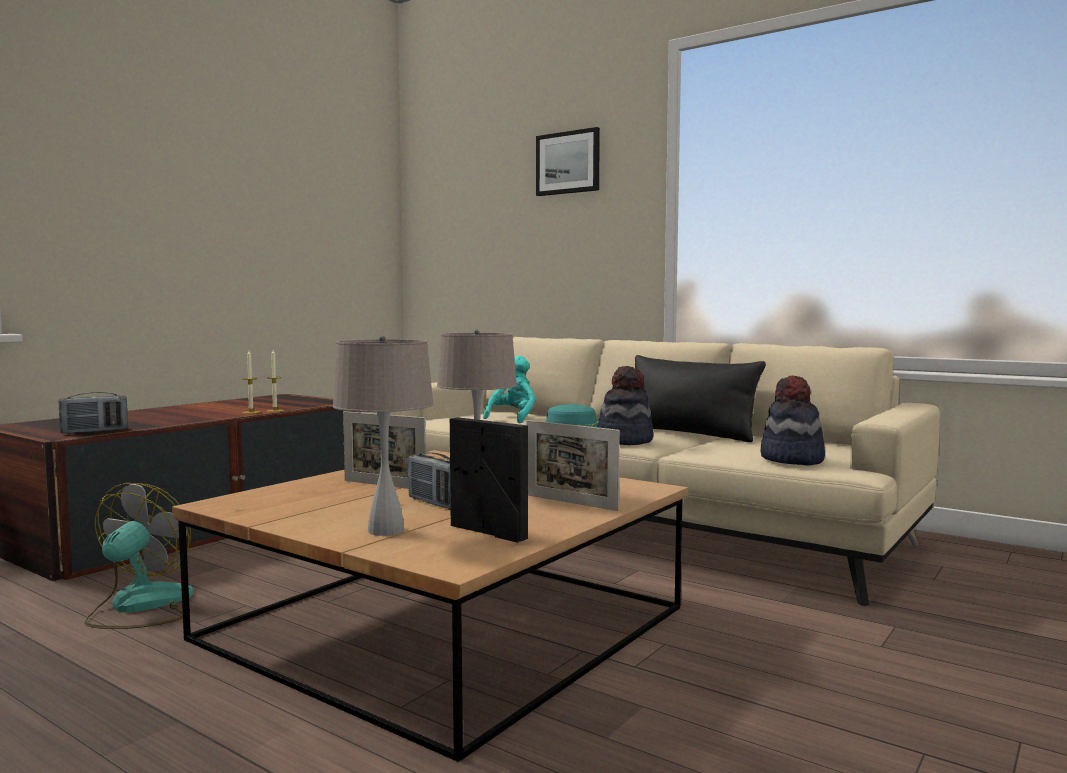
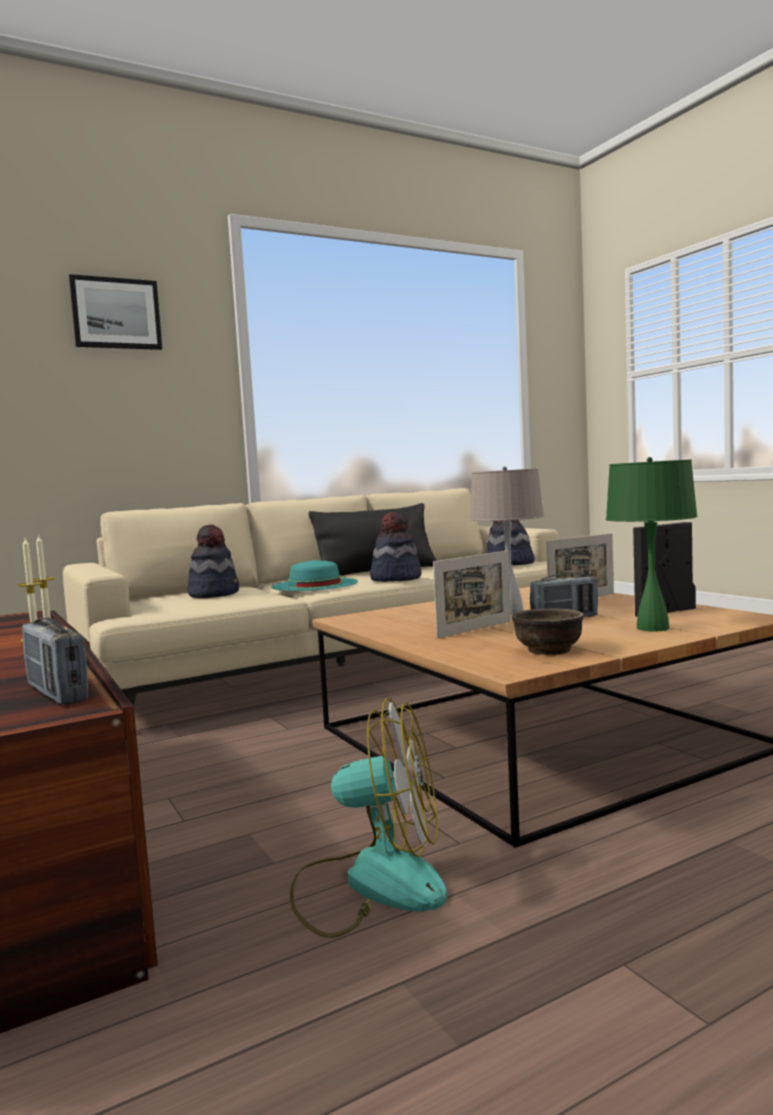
camera: 65 degrees left, 0 degrees up
radio [59,392,128,434] -> radio turned 150 degrees clockwise [22,617,88,705]
fan [84,483,194,629] -> fan turned 150 degrees clockwise [290,698,448,938]
beige table lamp [333,336,434,536] -> green table lamp [606,457,698,632]
turquoise plush toy [483,356,535,423] -> hat [188,525,239,598]
none -> brown bowl [512,608,584,655]

